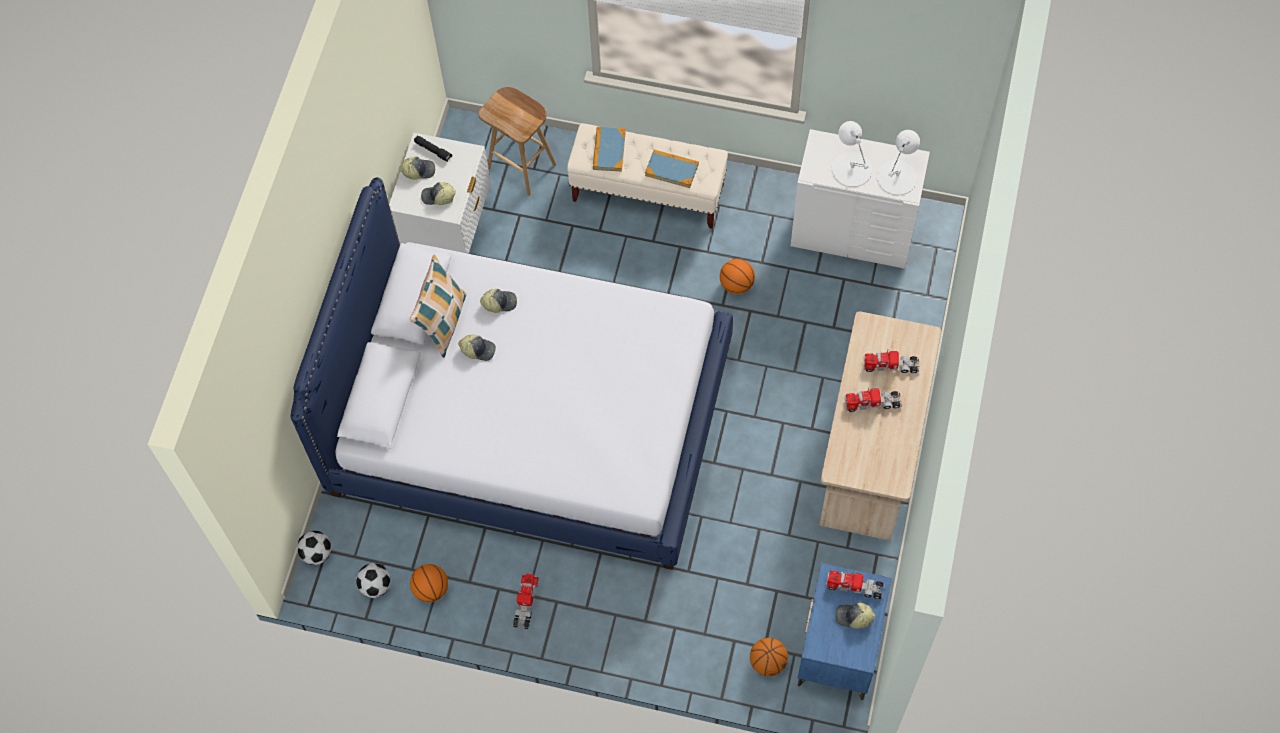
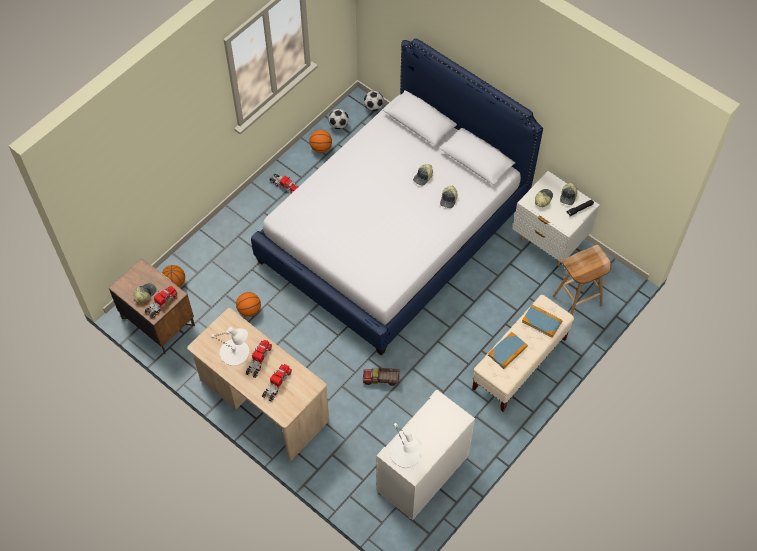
camera: 115 degrees right, 5 degrees down
pillow [410,255,466,358] -> none
basketball [720,259,755,294] -> basketball moved to [236,292,261,317]
blue nightstand [797,563,892,701] -> brown nightstand [109,258,195,354]
white table lamp [832,121,872,187] -> white table lamp moved to [211,327,249,366]
none -> toy truck [363,368,400,386]

